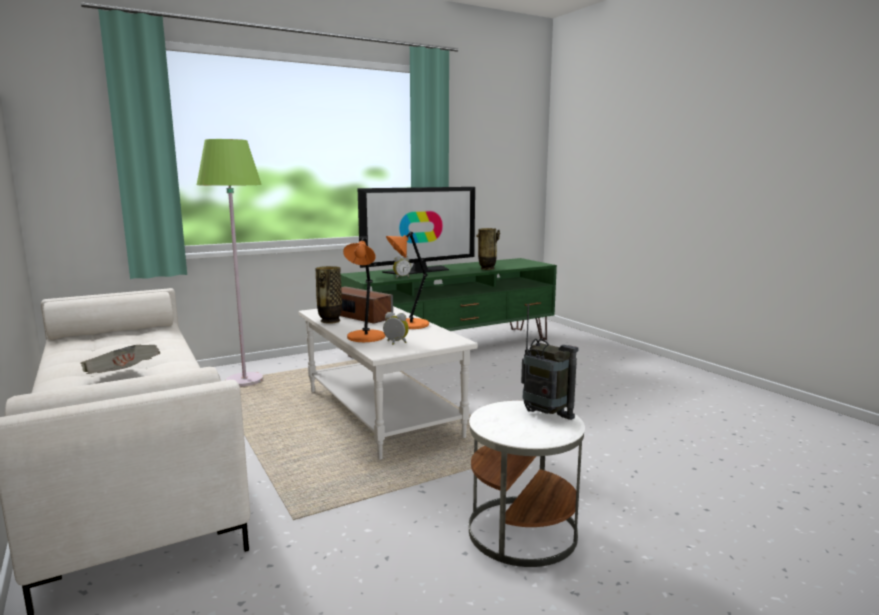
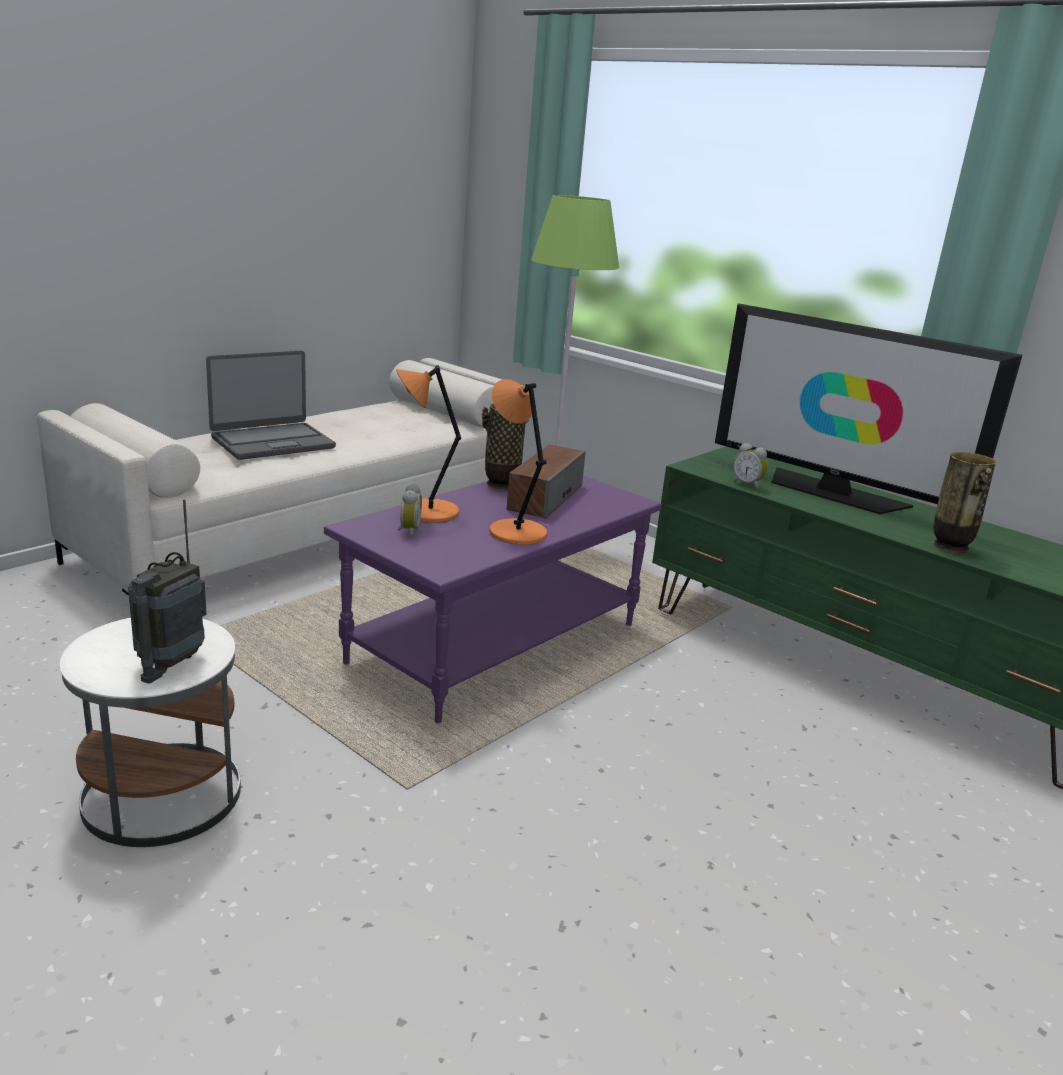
camera: 70 degrees right, 10 degrees up
newspaper [80,345,161,374] -> laptop [206,351,336,460]
white coffee table [299,306,478,460] -> purple coffee table [324,476,662,723]

